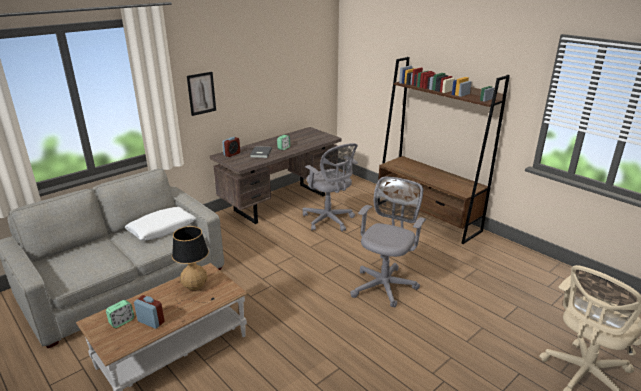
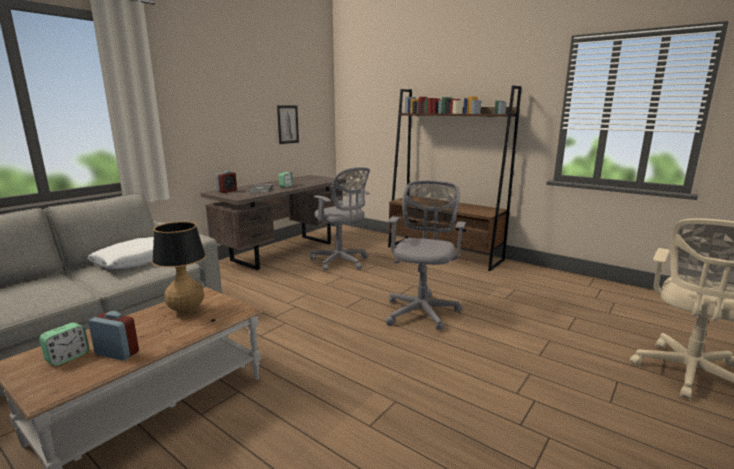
camera: 10 degrees left, 10 degrees down
picture [187,72,216,116] -> picture moved to [277,106,299,144]

